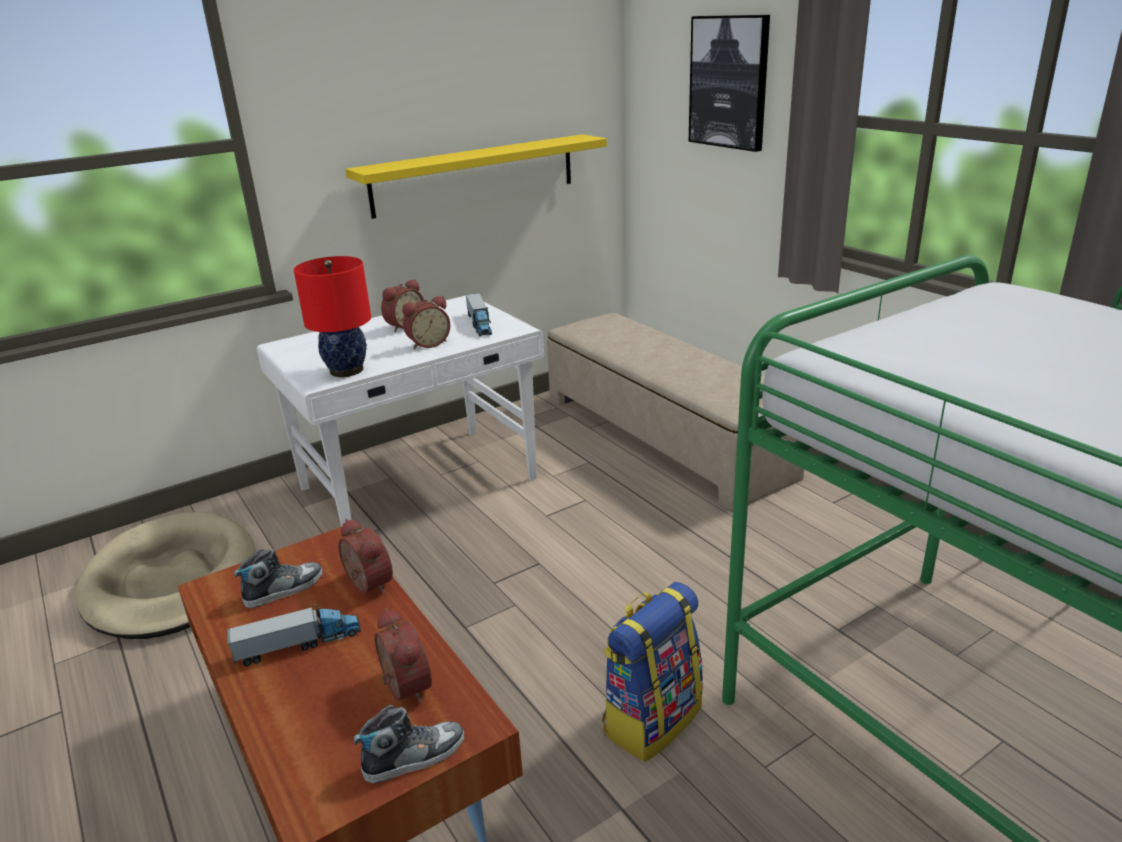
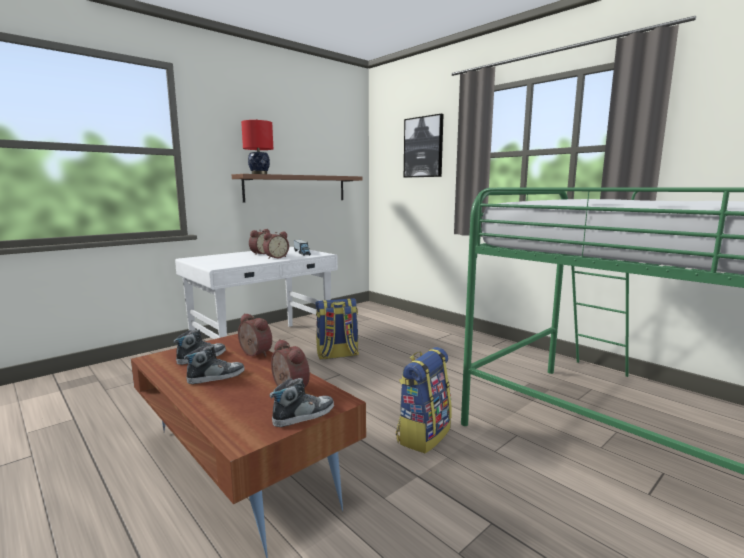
camera: 10 degrees left, 15 degrees down
beige dog bed [75,512,255,639] -> none
toy truck [227,604,361,666] -> shoe [184,346,244,384]
red table lamp [294,256,371,377] -> red table lamp moved to [241,119,273,174]
yellow shelf [345,134,607,219] -> brown shelf [232,174,363,202]
beige bench [547,313,804,512] -> none
none -> backpack [315,298,359,360]

